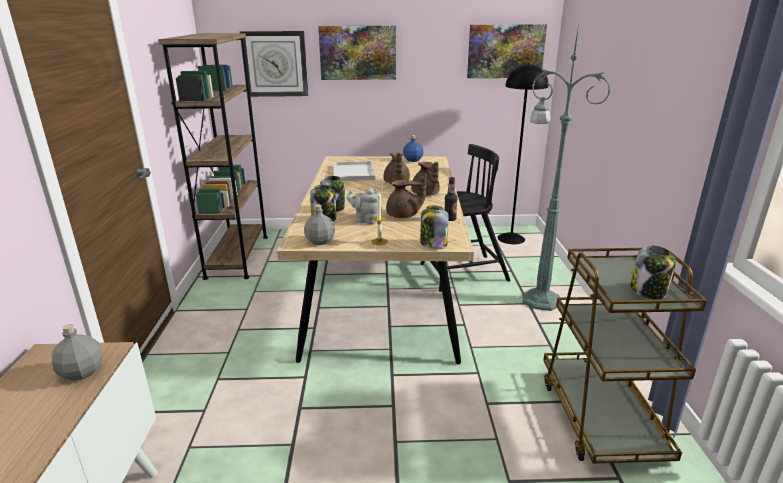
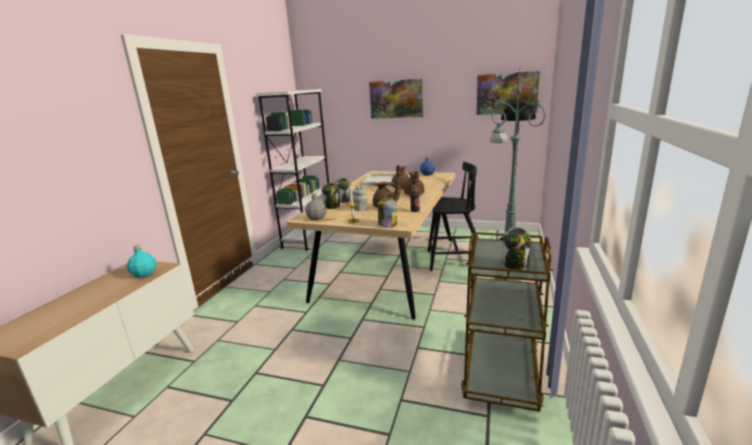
camera: 20 degrees right, 5 degrees down
grey bottle [51,324,103,380] -> turquoise bottle [127,245,157,278]
brown bookcase [158,33,268,280] -> white bookcase [256,89,329,251]
wall clock [240,31,309,97] -> none

